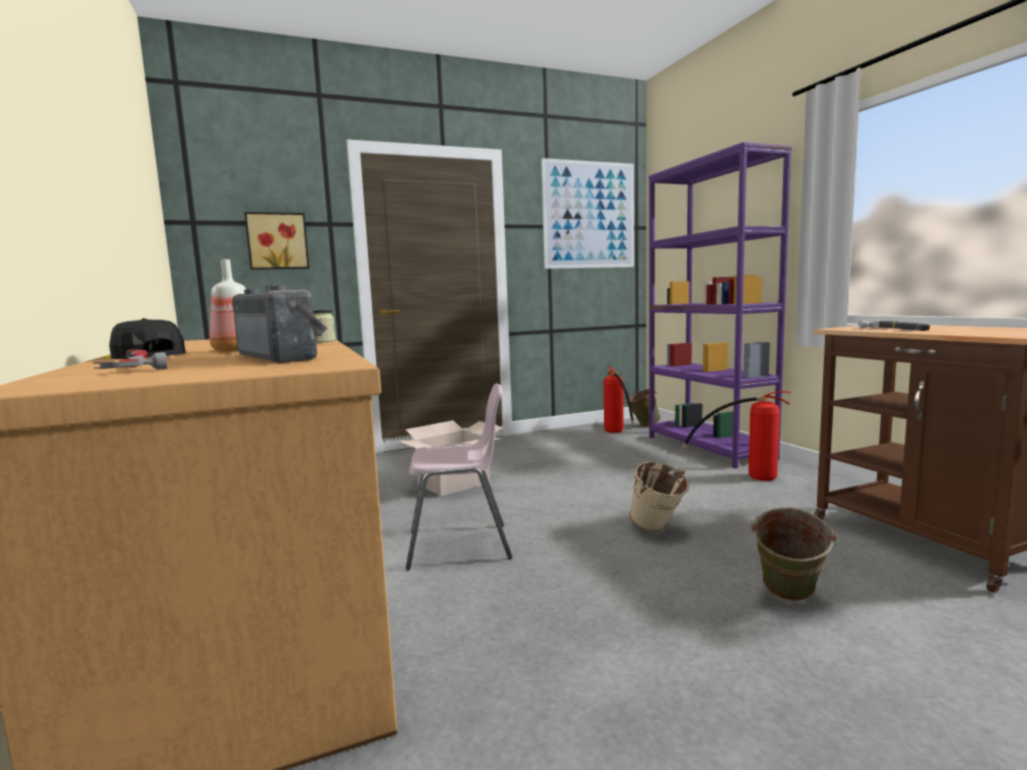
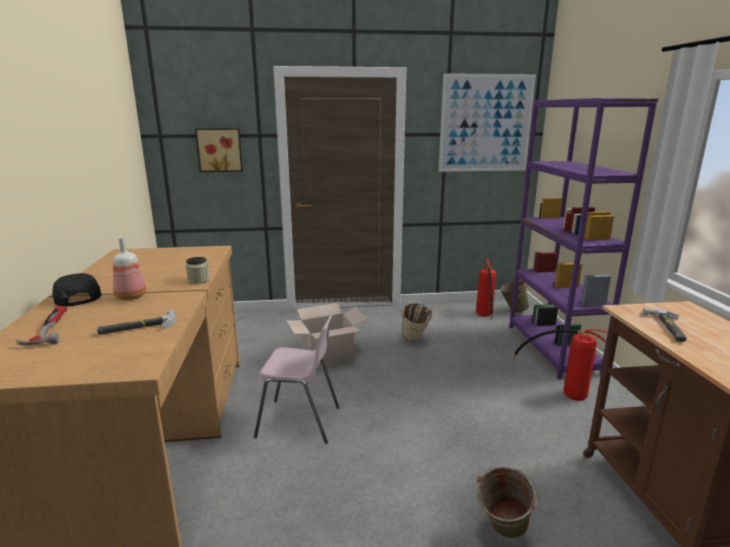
camera: 15 degrees right, 10 degrees up
radio [232,285,327,363] -> hammer [97,310,176,335]
beige bucket [629,461,689,532] -> beige bucket moved to [401,303,433,341]

